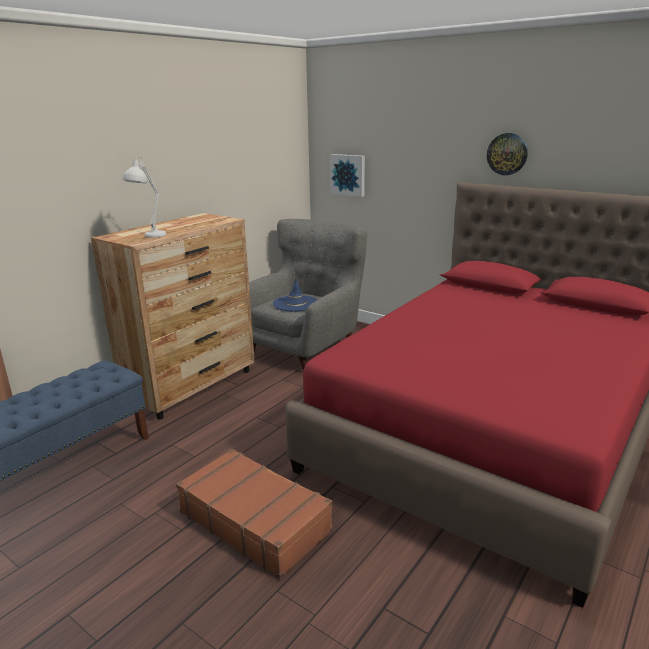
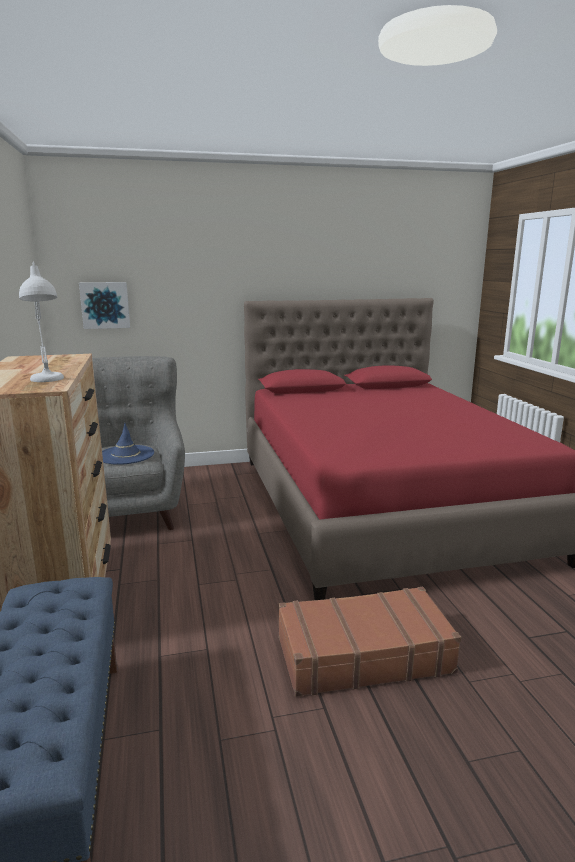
camera: 50 degrees left, 5 degrees down
wall clock [487,133,528,175] -> none

